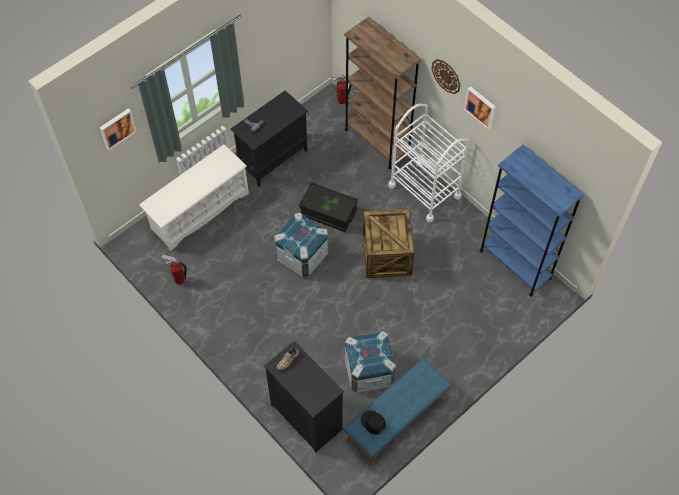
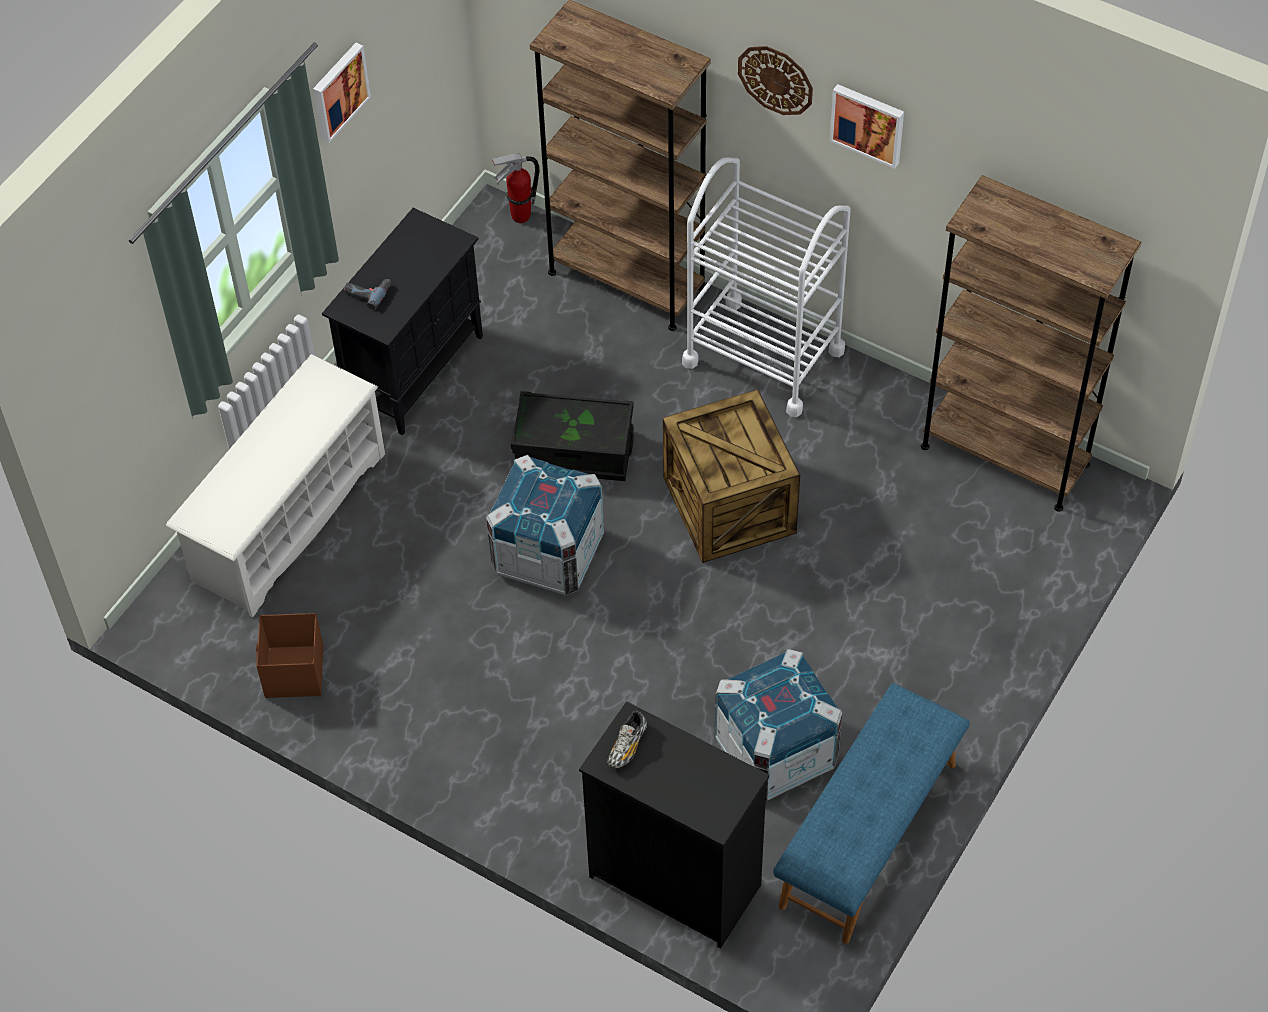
camera: 15 degrees left, 5 degrees down
picture [100,109,137,150] -> picture moved to [313,43,371,143]
fire extinguisher [161,254,187,284] -> brown storage box [256,613,323,698]
black cap [361,410,386,435] -> none
blue bookcase [479,144,585,297] -> brown bookcase [921,175,1141,512]

